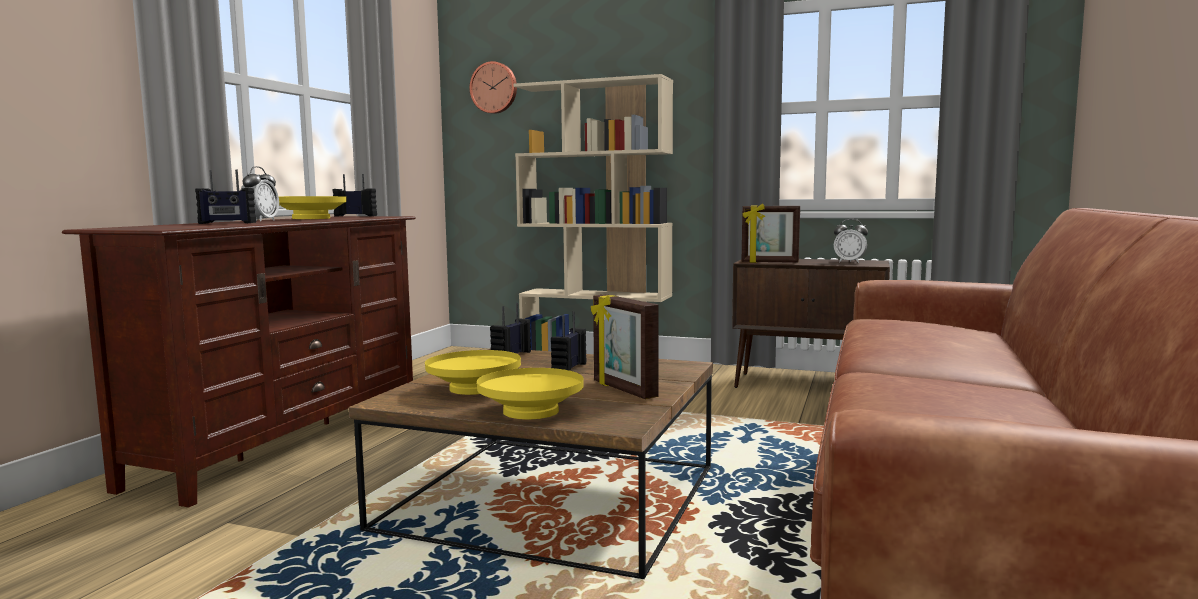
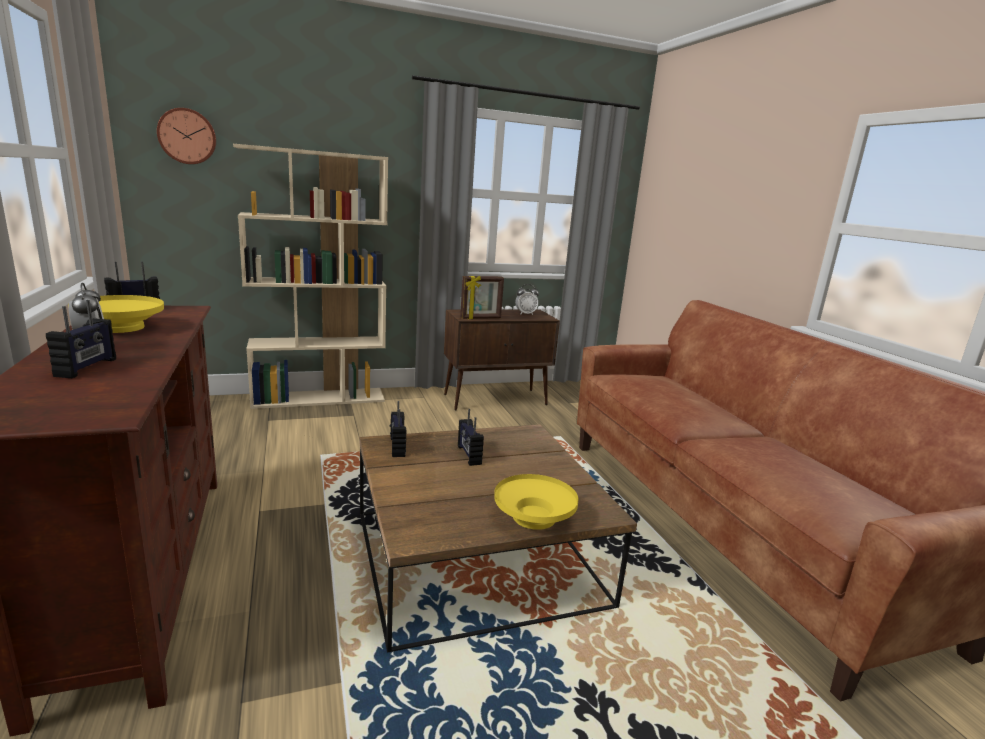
camera: 40 degrees left, 10 degrees up
radio [195,170,256,224] -> radio turned 45 degrees counterclockwise [46,300,116,378]
yellow bowl [425,350,521,395] -> none
picture frame [591,294,659,399] -> none

